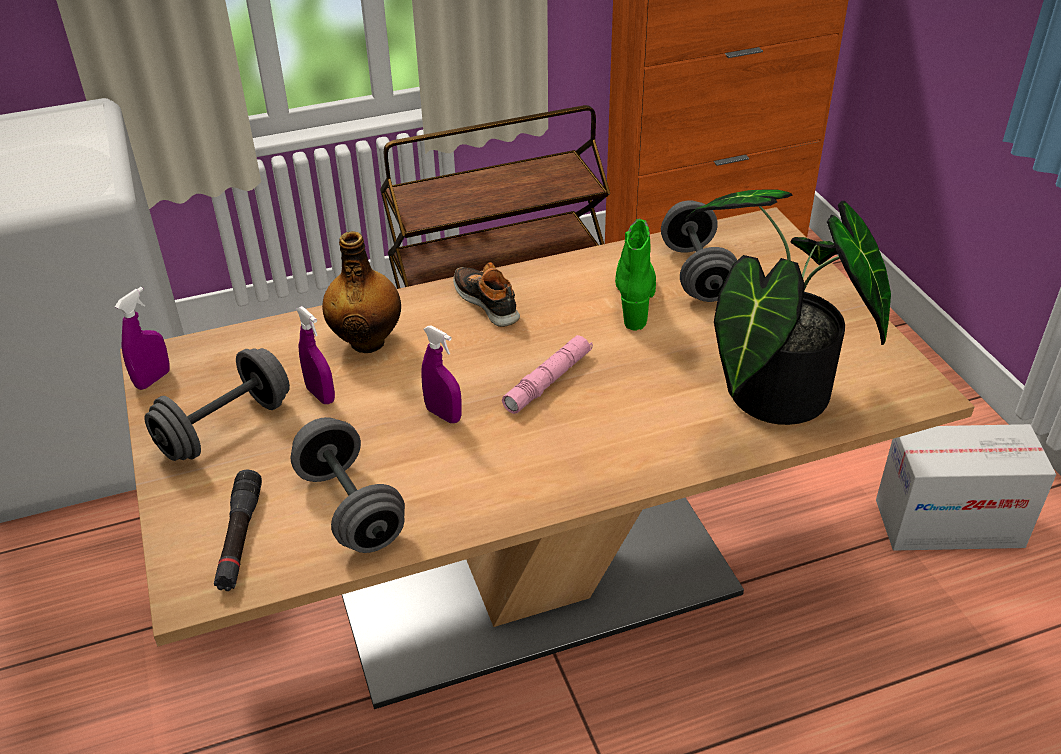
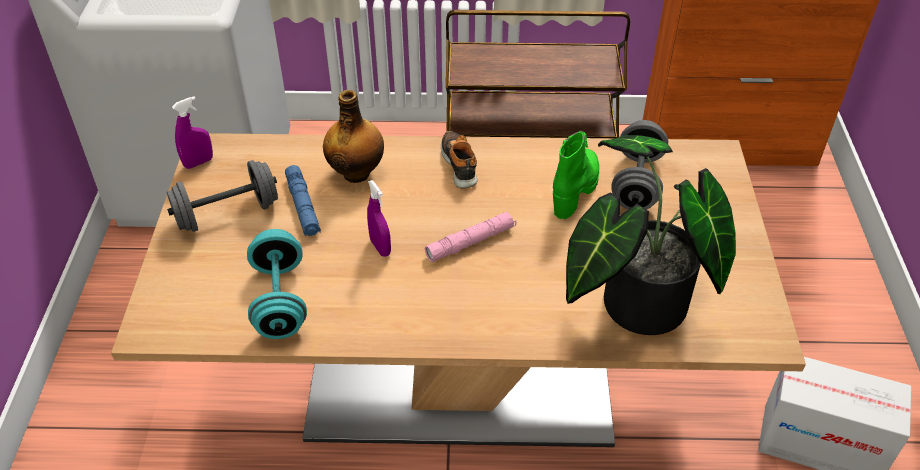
camera: 20 degrees right, 5 degrees up
black flashlight [214,470,262,591] -> none
grey dumbbell [290,417,405,553] -> turquoise dumbbell [247,229,307,339]
purple spray bottle [296,306,335,404] -> blue flashlight [285,165,321,236]

